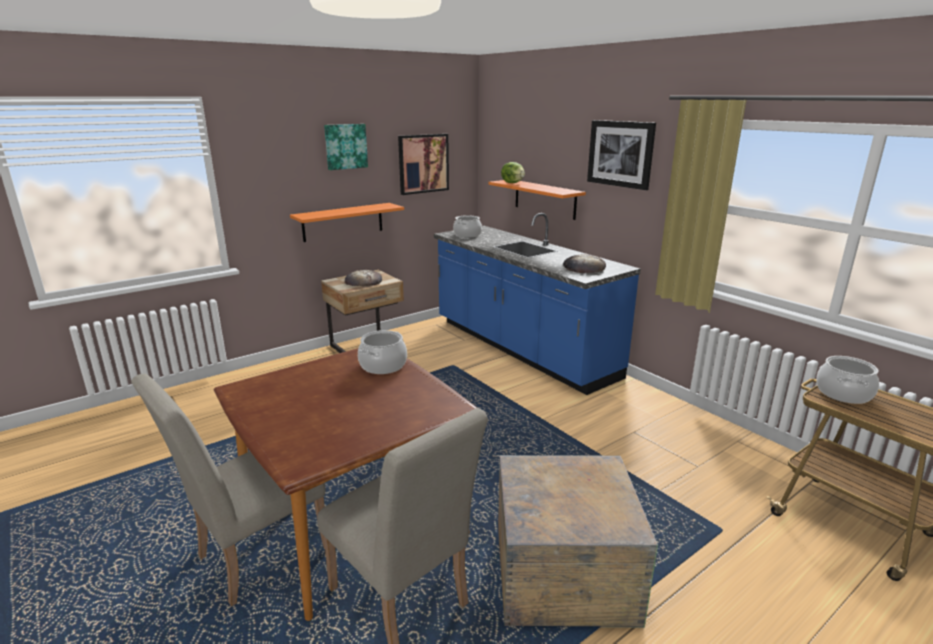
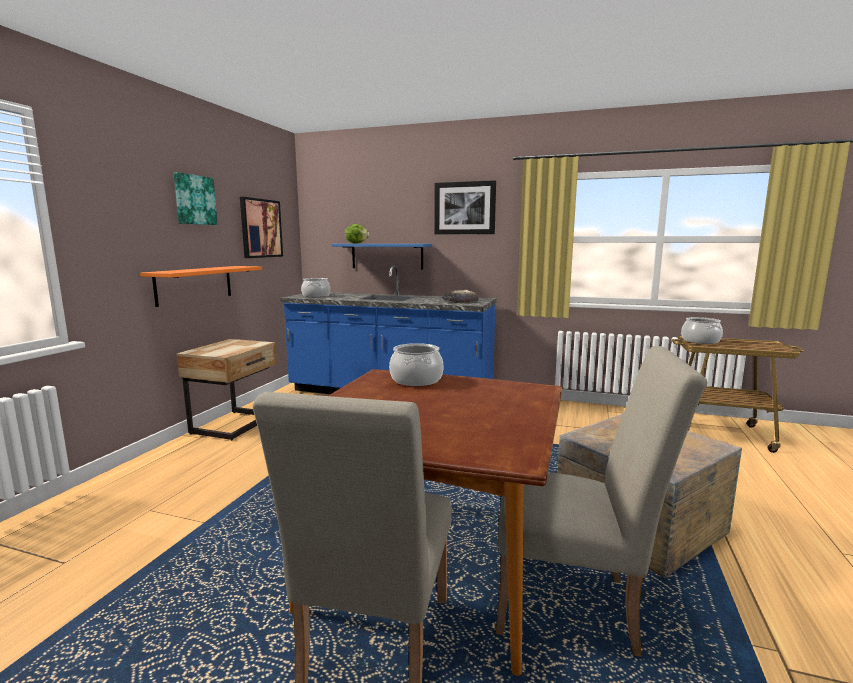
camera: 35 degrees left, 10 degrees down
bread [345,270,382,287] -> none
orange shelf [489,180,586,220] -> blue shelf [331,244,432,270]

